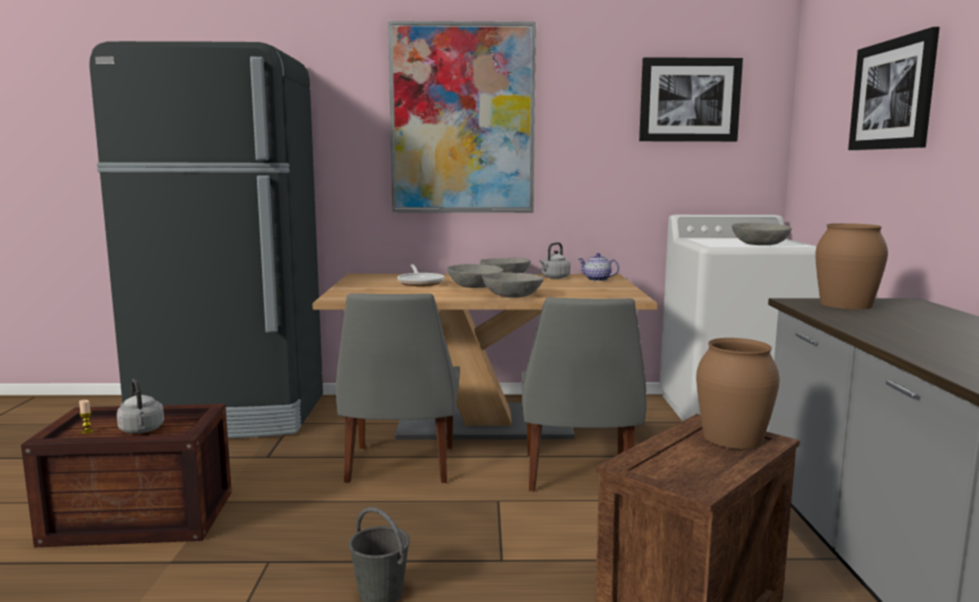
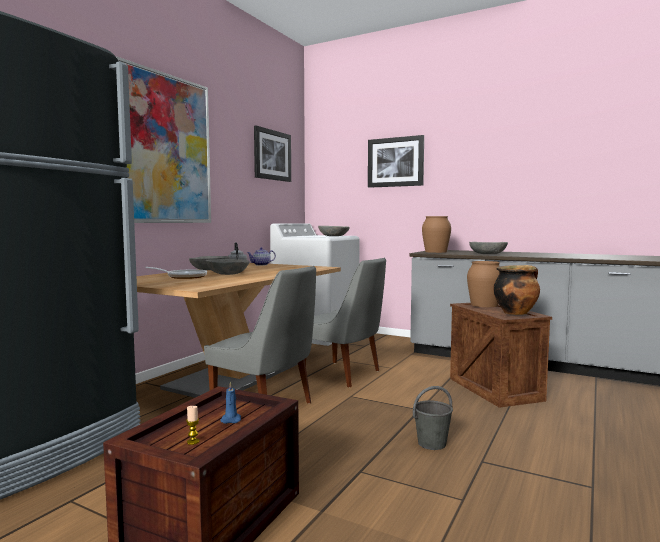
camera: 60 degrees left, 5 degrees down
grey kettle [117,378,164,434] -> blue candle [220,381,241,424]
grey bowl [482,272,544,298] -> grey bowl moved to [469,242,508,254]
none -> cooking pot [493,265,540,315]

